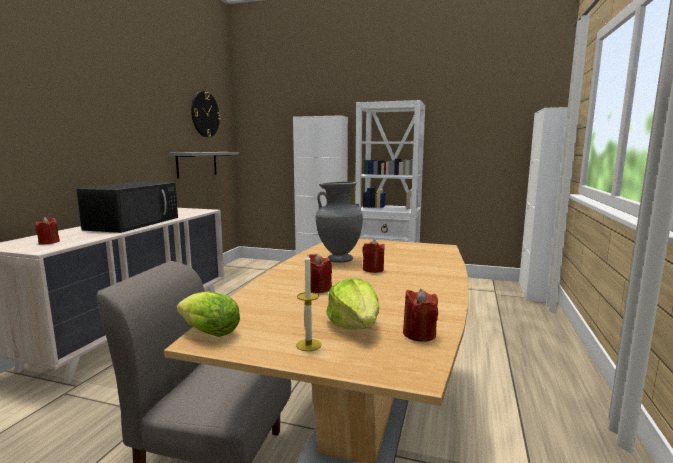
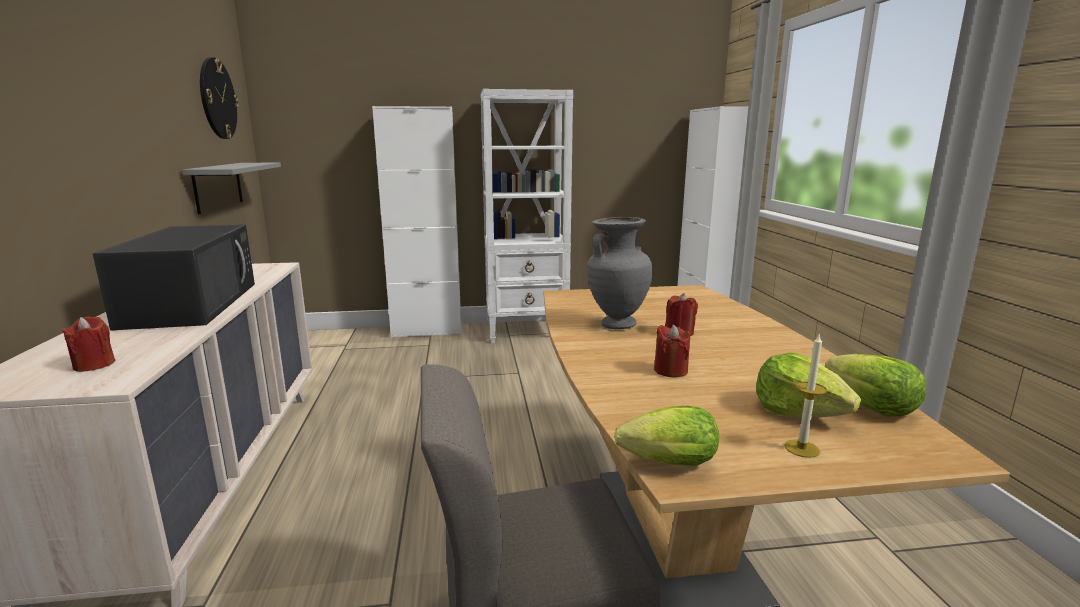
camera: 25 degrees left, 5 degrees up
red candle [403,289,438,342] -> lettuce [825,354,926,416]

